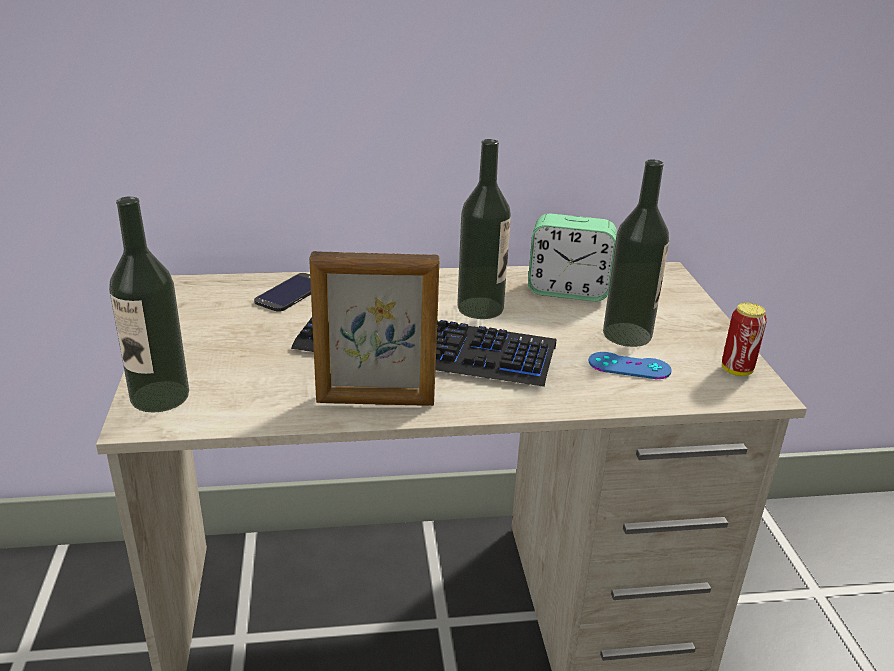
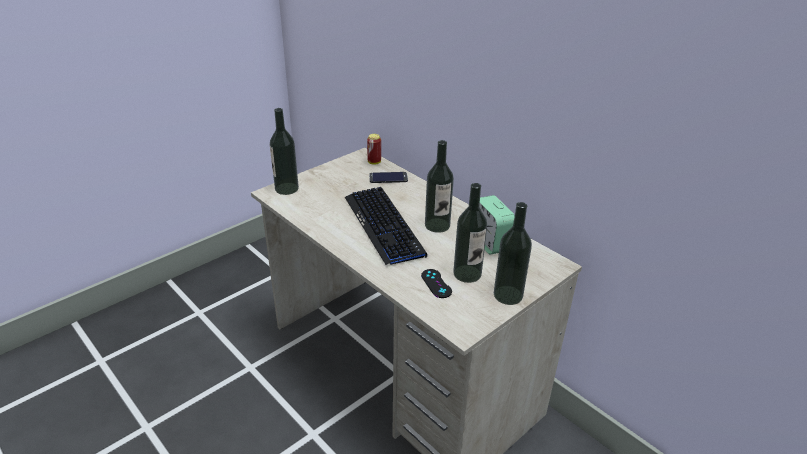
camera: 55 degrees right, 5 degrees up
picture frame [309,251,439,406] -> none
blue game controller [588,352,672,379] -> black game controller [421,269,452,298]
can [722,303,767,376] -> can moved to [367,134,381,165]
none -> bottle [494,202,532,305]

